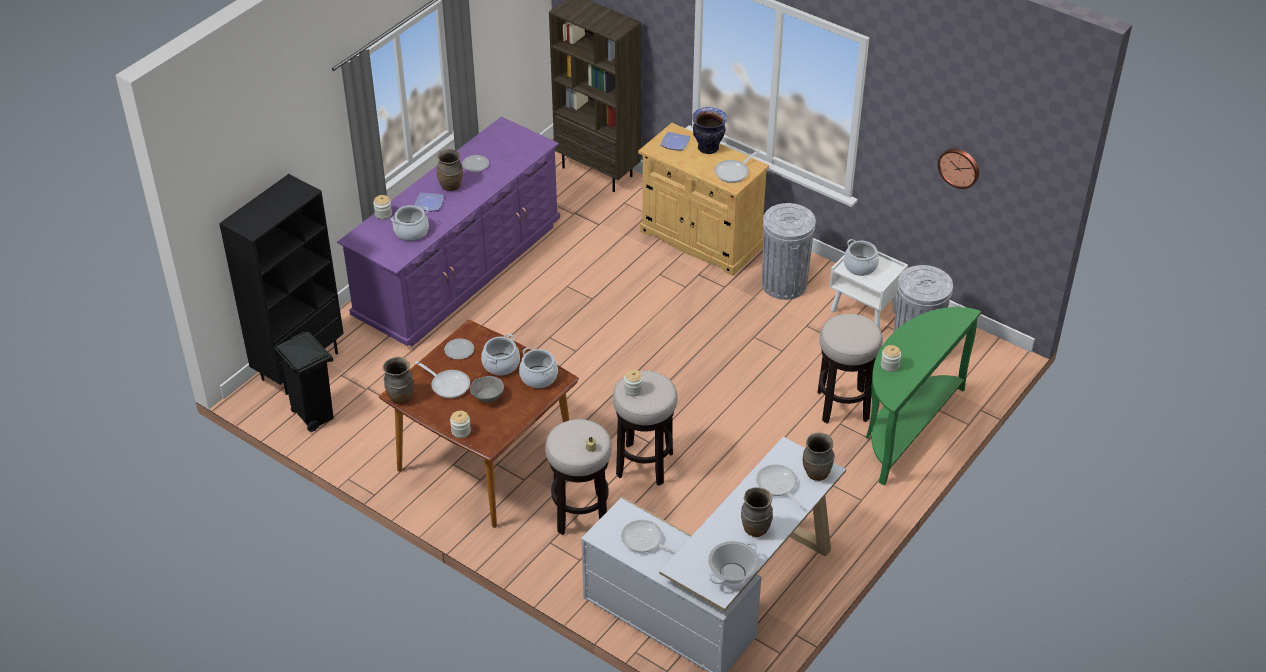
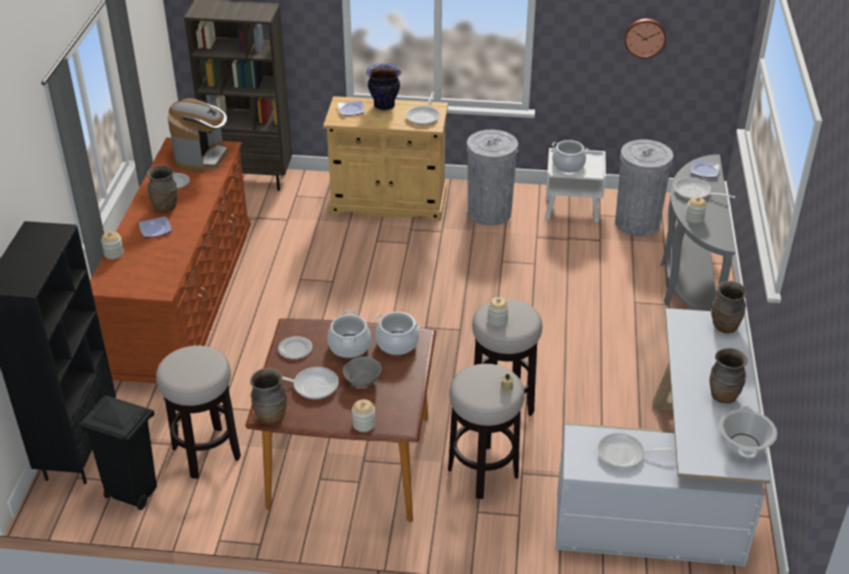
camera: 30 degrees left, 5 degrees down
purple dresser [337,117,560,346] -> brown dresser [90,138,251,383]
cooking pot [391,205,429,241] -> none
frying pan [756,464,805,510] -> frying pan moved to [674,178,736,200]
stool [817,314,883,423] -> stool moved to [156,346,241,479]
green console table [866,307,981,485] -> grey console table [660,154,735,311]
none -> coffee machine [167,98,229,173]
none -> plate [691,160,719,178]

